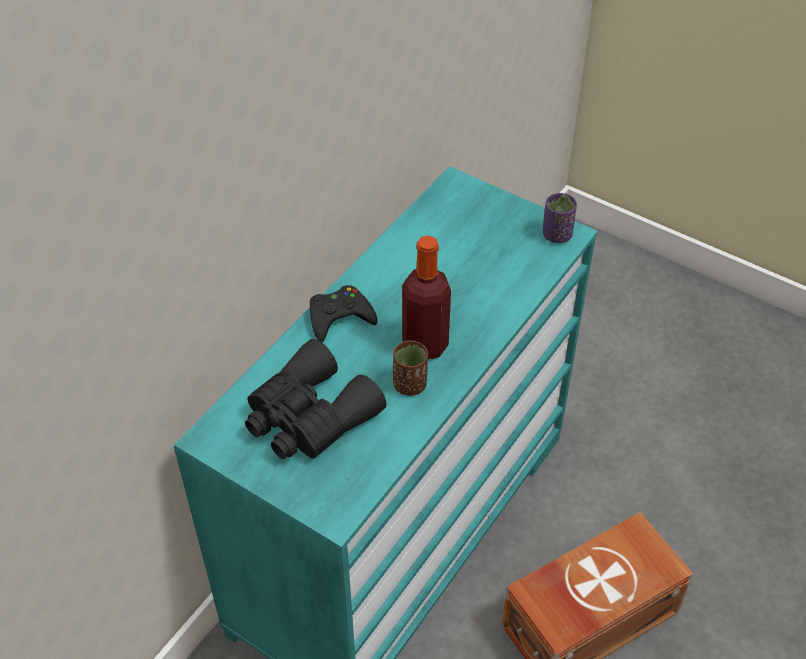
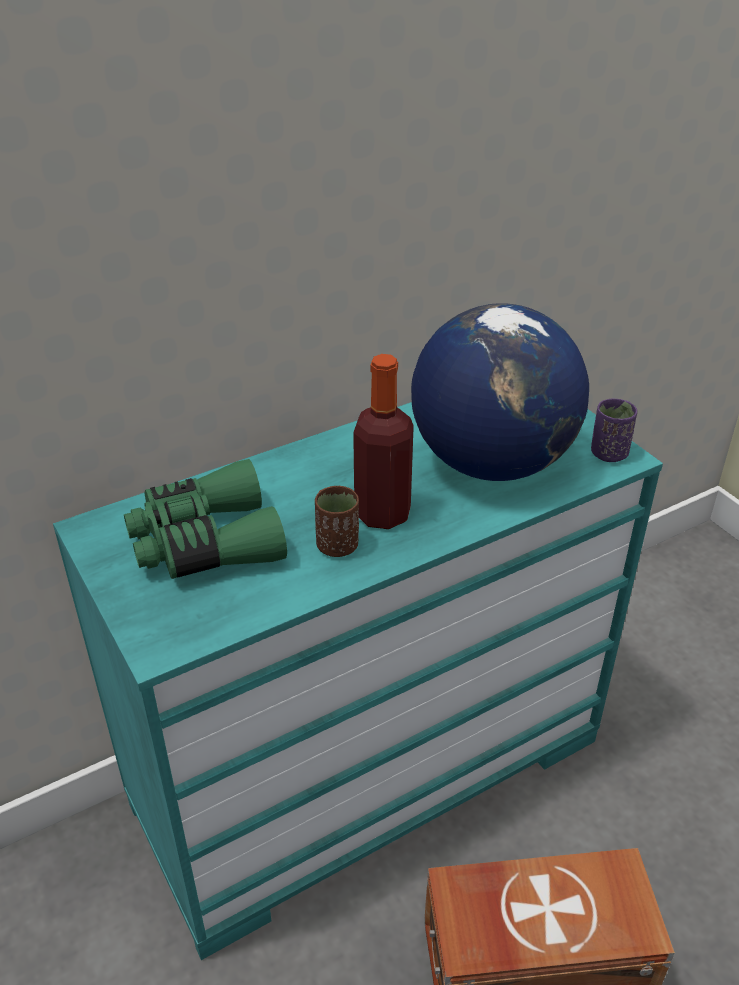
camera: 25 degrees right, 10 degrees down
black binoculars [245,339,387,459] -> green binoculars [124,459,287,579]
black game controller [310,285,378,342] -> none
none -> globe [411,303,589,481]

